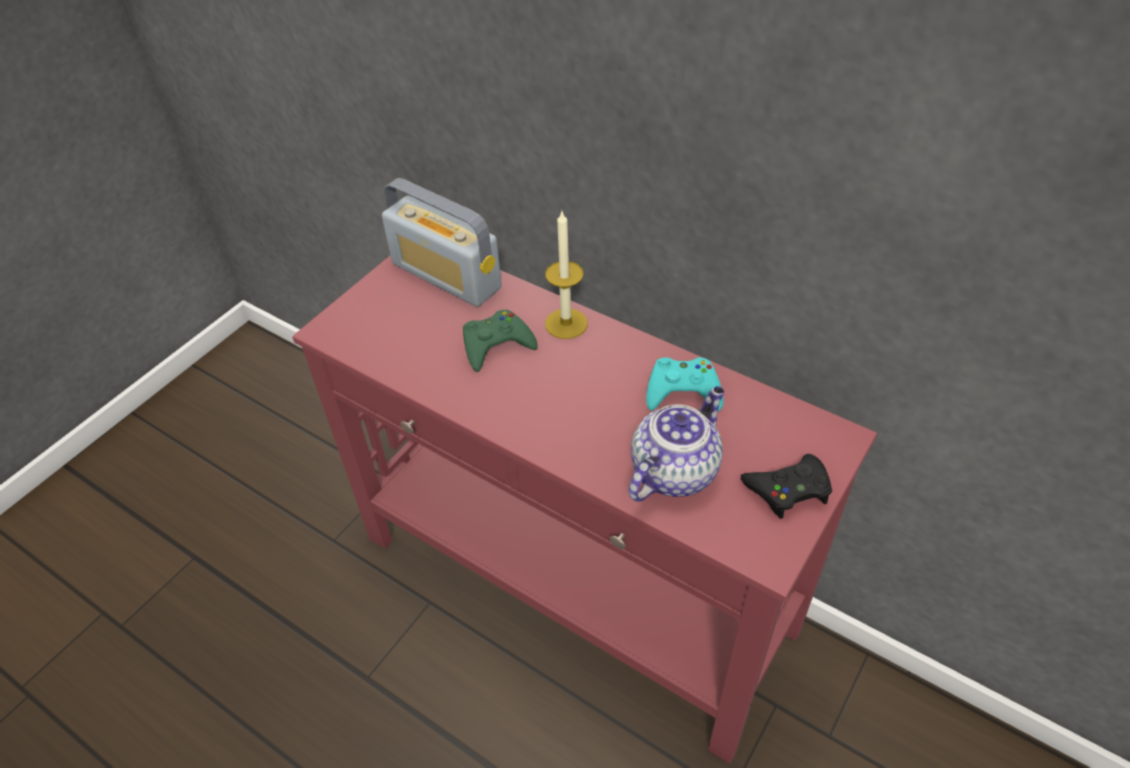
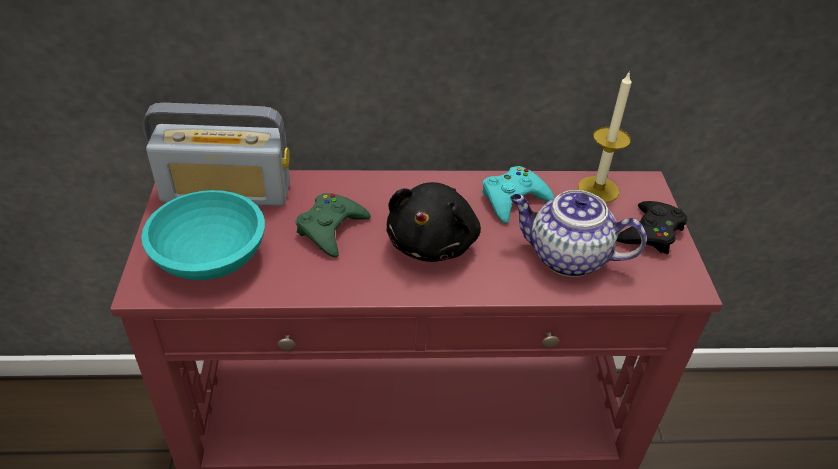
camera: 40 degrees left, 5 degrees down
candle [545,212,588,339] -> candle moved to [578,71,632,203]
teapot [628,386,724,502] -> teapot turned 75 degrees counterclockwise [510,190,647,277]
none -> turquoise bowl [141,190,265,280]
none -> black plush toy [386,182,481,262]

